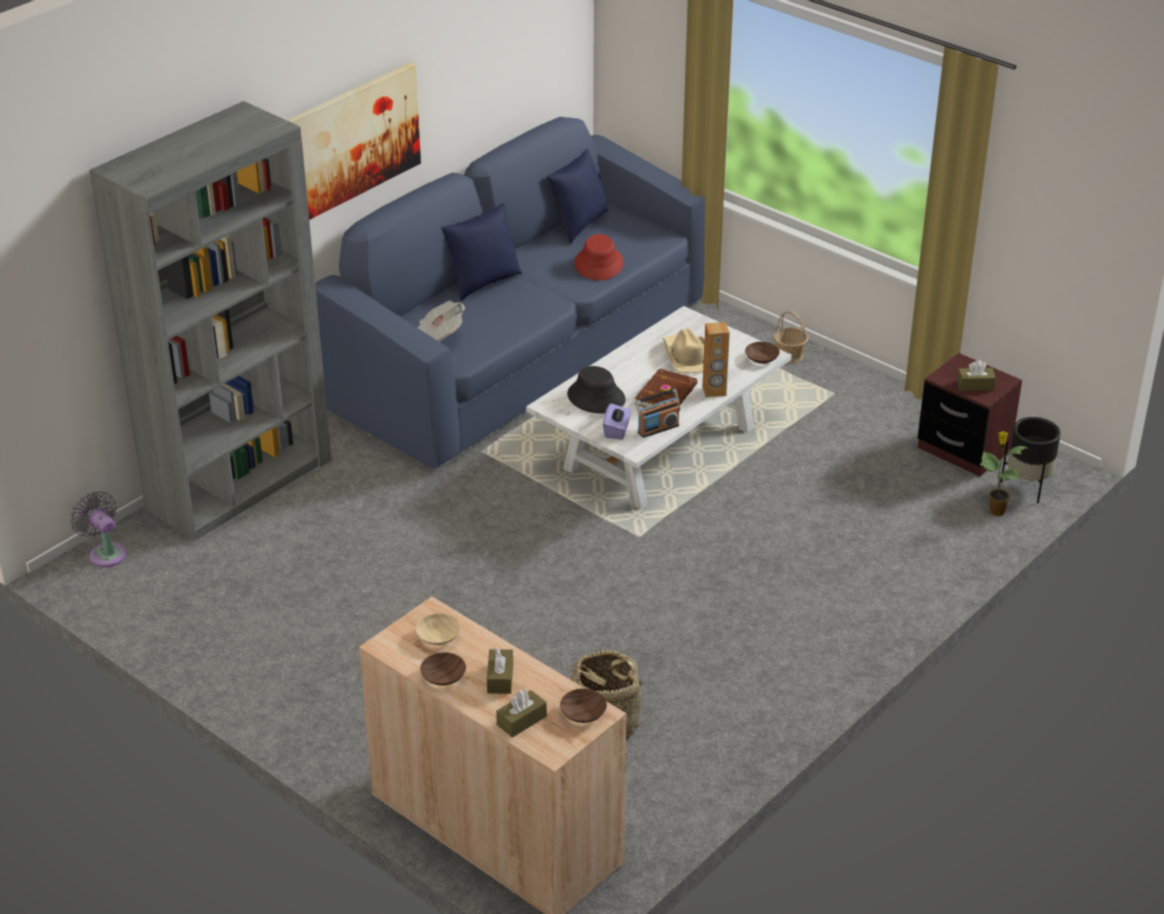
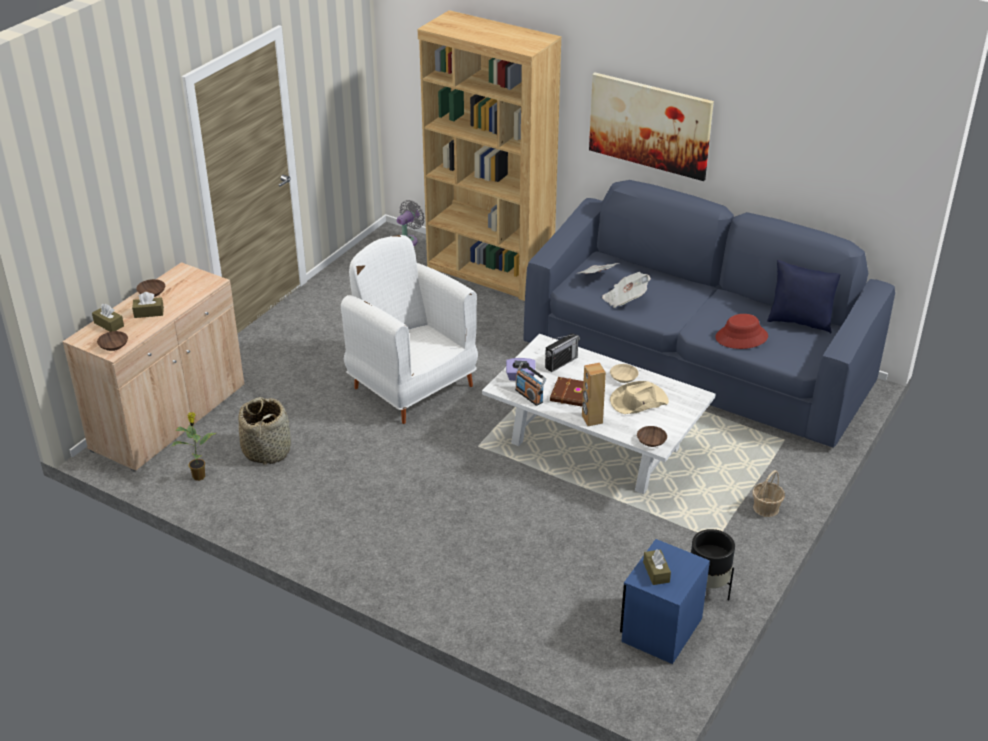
camera: 80 degrees right, 0 degrees up
grey bookcase [89,101,331,541] -> brown bookcase [418,10,561,301]
beige bowl [416,613,460,645] -> beige bowl moved to [610,364,638,383]
blue pillow [441,203,522,301] -> none
black hat [567,366,626,414] -> radio [545,333,580,372]
brown nightstand [918,353,1022,477] -> blue nightstand [620,539,710,664]
potted plant [979,431,1028,516] -> potted plant moved to [170,412,216,481]
black planter [1001,417,1061,503] -> black planter moved to [691,529,735,601]
none -> white armchair [341,235,478,424]
none -> newspaper [602,272,651,308]

